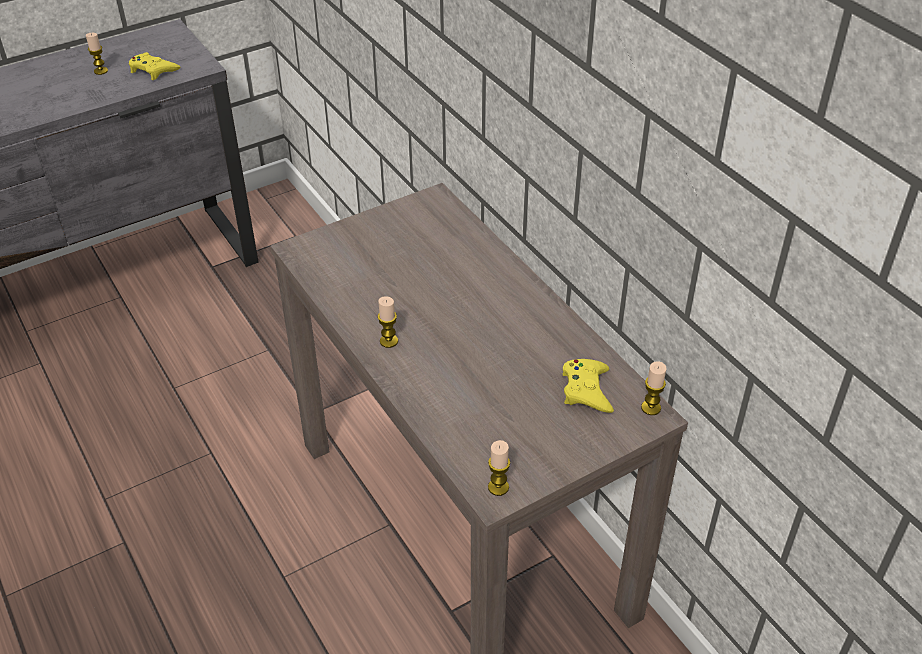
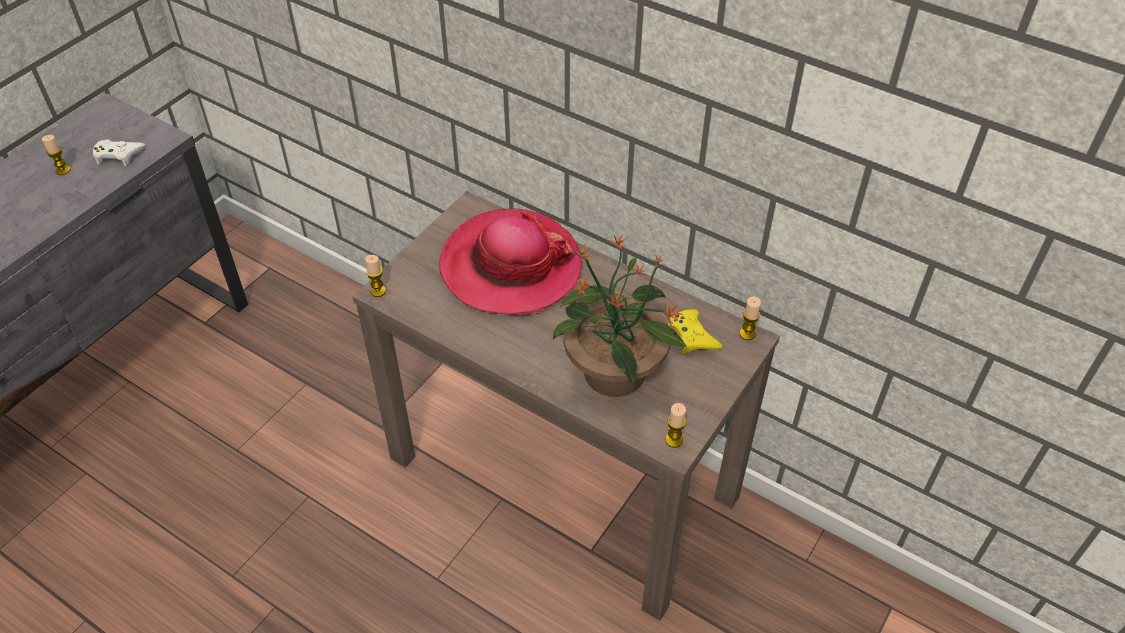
camera: 25 degrees left, 5 degrees up
yellow game controller [129,52,180,80] -> white game controller [93,139,145,166]
candle [378,296,398,348] -> candle moved to [365,255,386,297]
none -> hat [439,208,582,315]
none -> potted plant [553,234,687,397]

